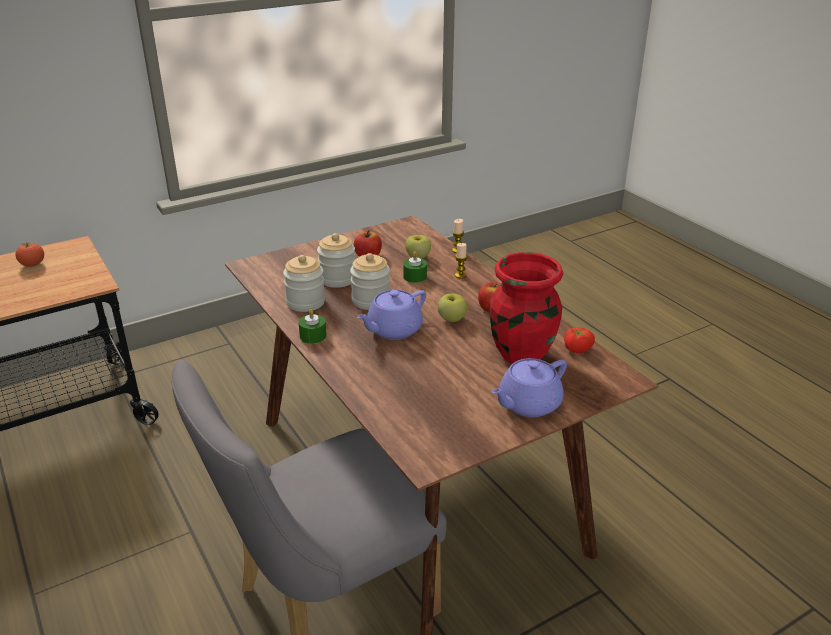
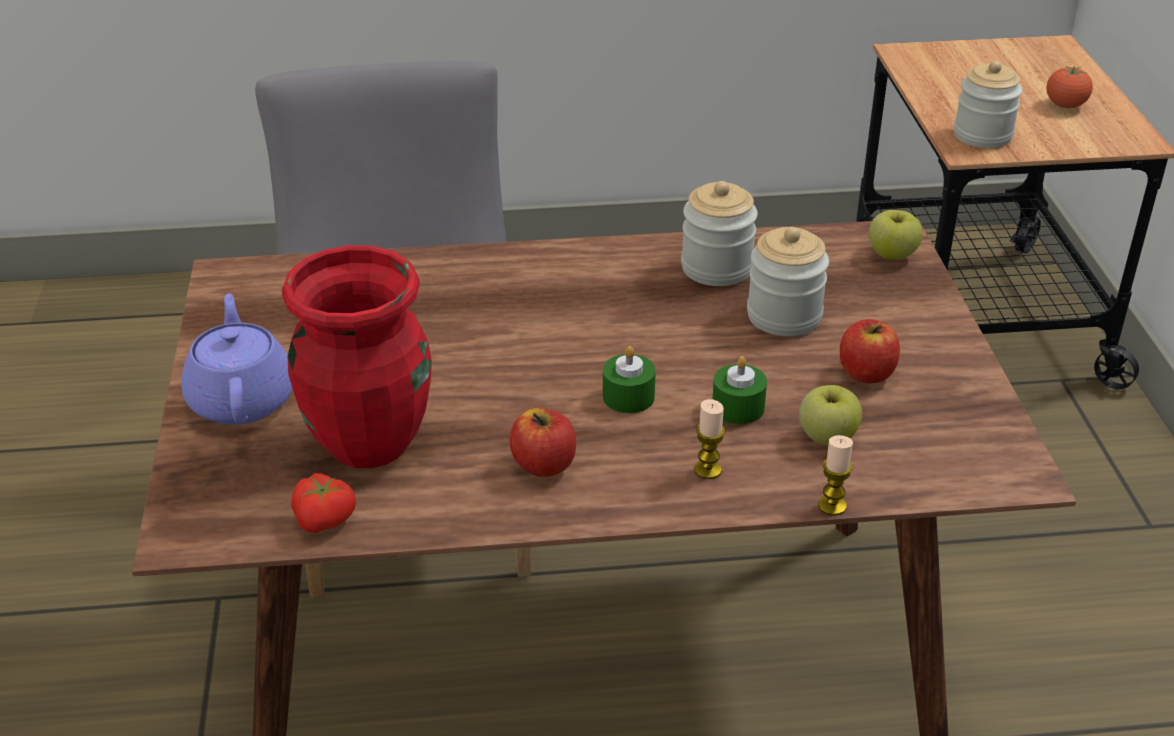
camera: 115 degrees right, 5 degrees up
green candle [299,309,327,344] -> green candle moved to [603,346,656,413]
jar [350,253,390,310] -> jar moved to [954,61,1023,148]
purple teapot [357,290,426,340] -> none
apple [438,294,467,322] -> apple moved to [869,210,923,260]

